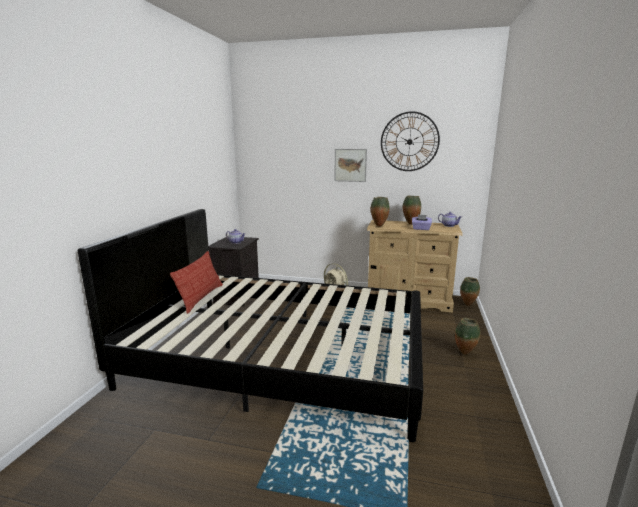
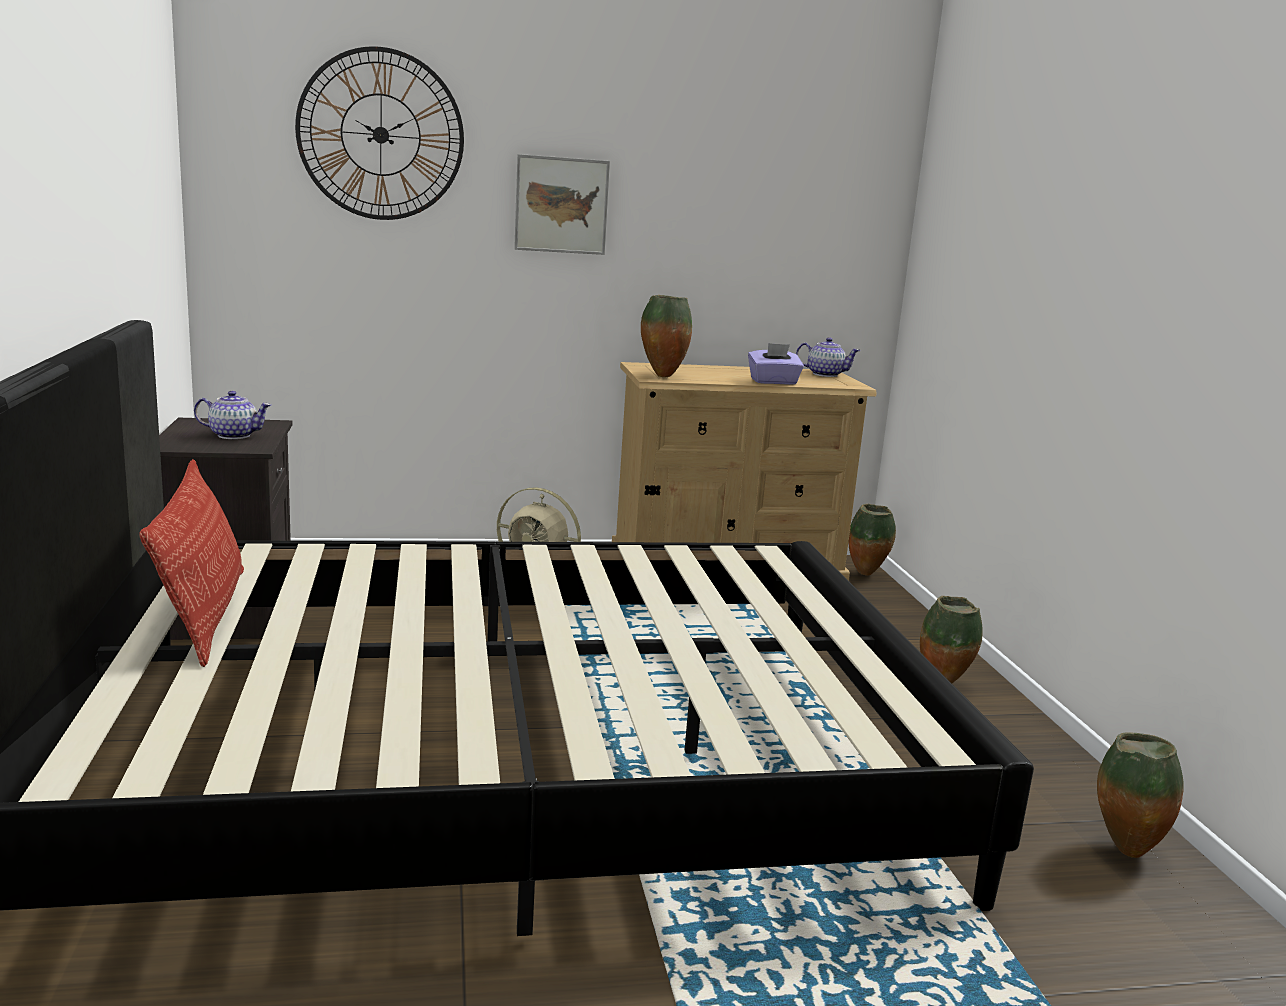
camera: 25 degrees left, 0 degrees up
wall clock [381,111,440,171] -> wall clock moved to [295,46,464,220]
vase [403,196,421,225] -> vase moved to [1097,733,1184,858]

